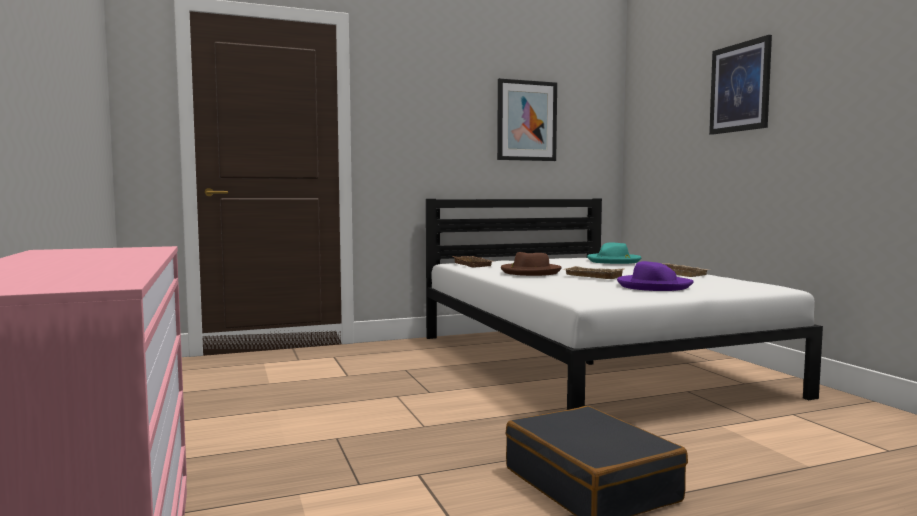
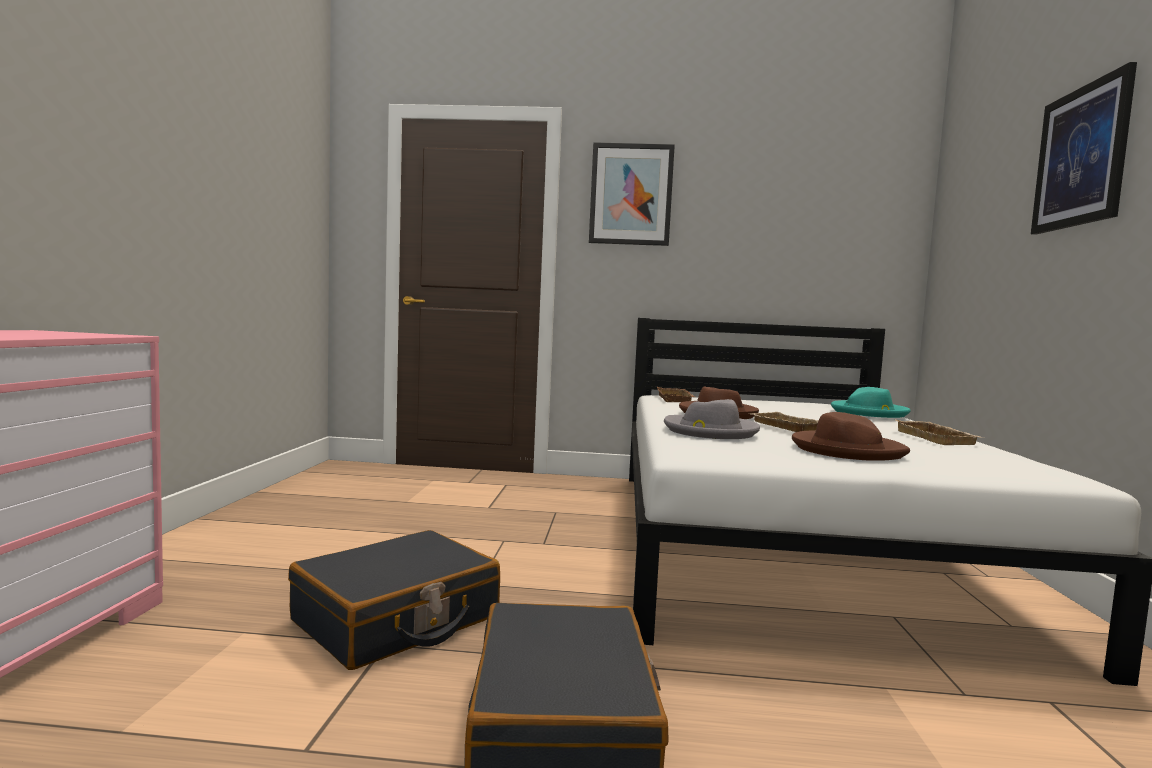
camera: 25 degrees right, 0 degrees up
picture [497,78,557,161] -> picture moved to [589,142,675,246]
purple hat [617,261,694,291] -> brown hat [792,412,910,461]
none -> black suitcase [288,530,500,670]
none -> grey hat [664,399,760,439]

